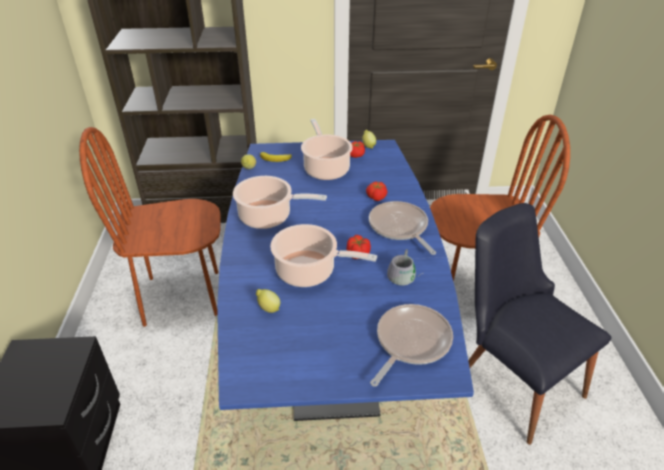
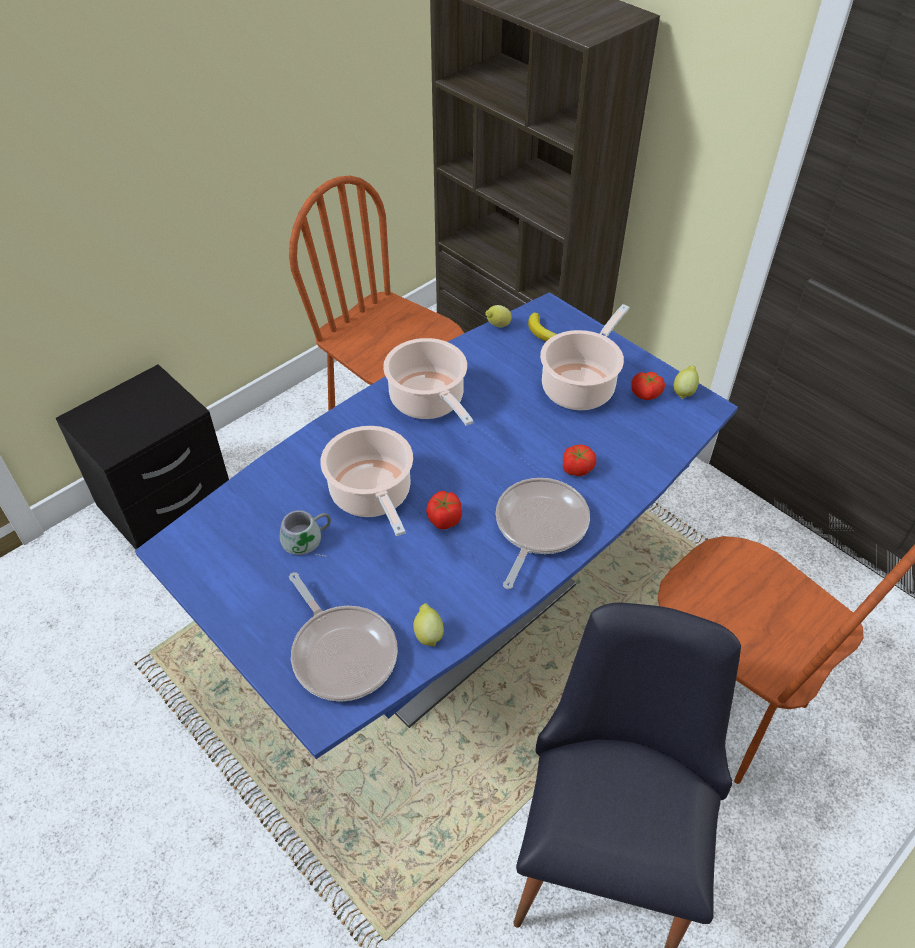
camera: 50 degrees right, 10 degrees up
lemon [256,289,281,313] -> lemon moved to [413,603,444,647]
frying pan [370,304,453,386] -> frying pan turned 60 degrees clockwise [289,572,398,702]
grey mug [387,249,424,285] -> grey mug moved to [280,510,331,557]

